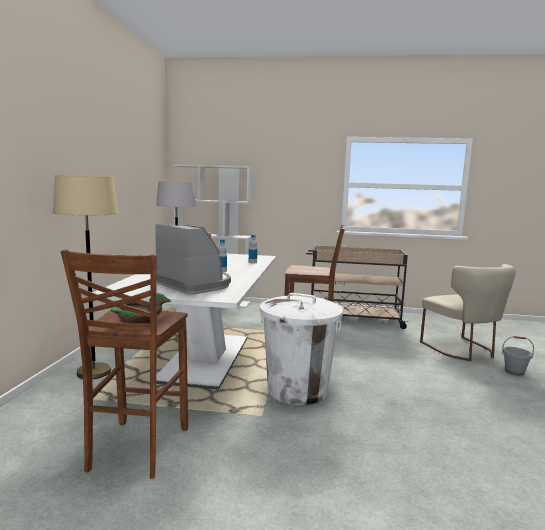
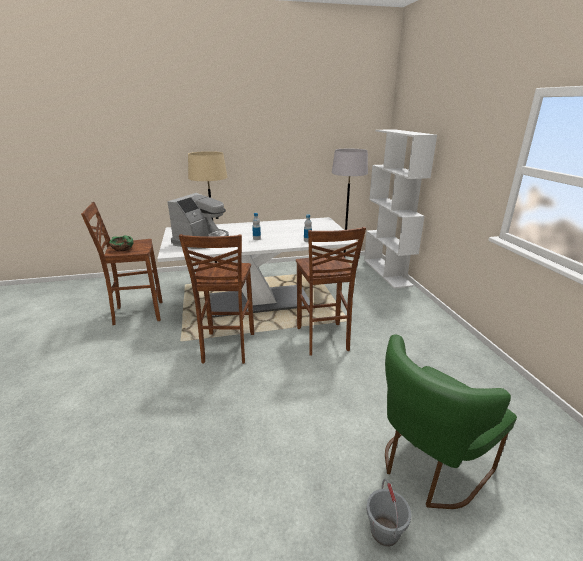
camera: 70 degrees right, 15 degrees up
white trash can [260,293,343,405] -> brown stool [179,234,254,364]
beige cart [306,245,408,329] -> none
beige chair [420,264,516,361] -> green chair [385,335,517,509]

